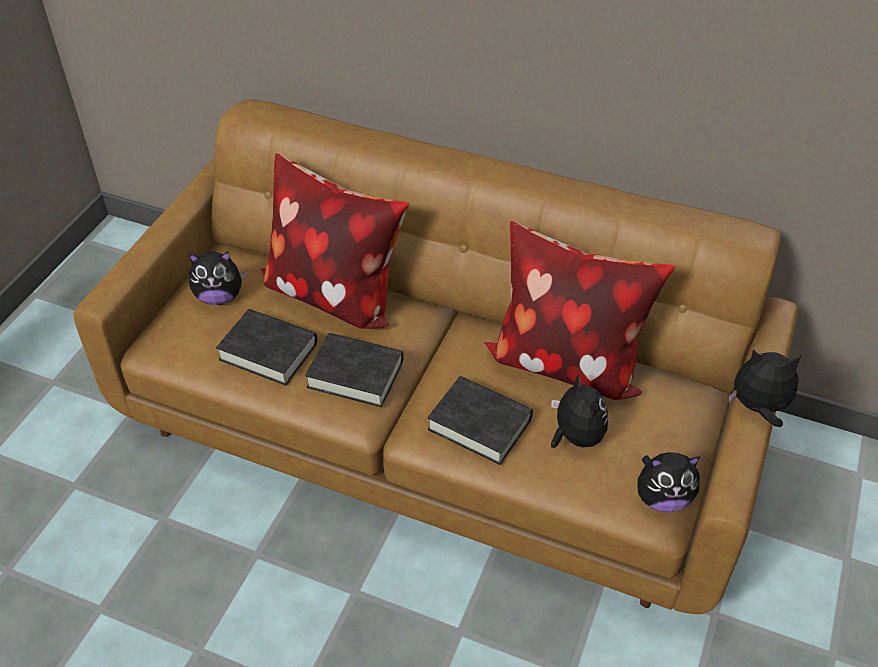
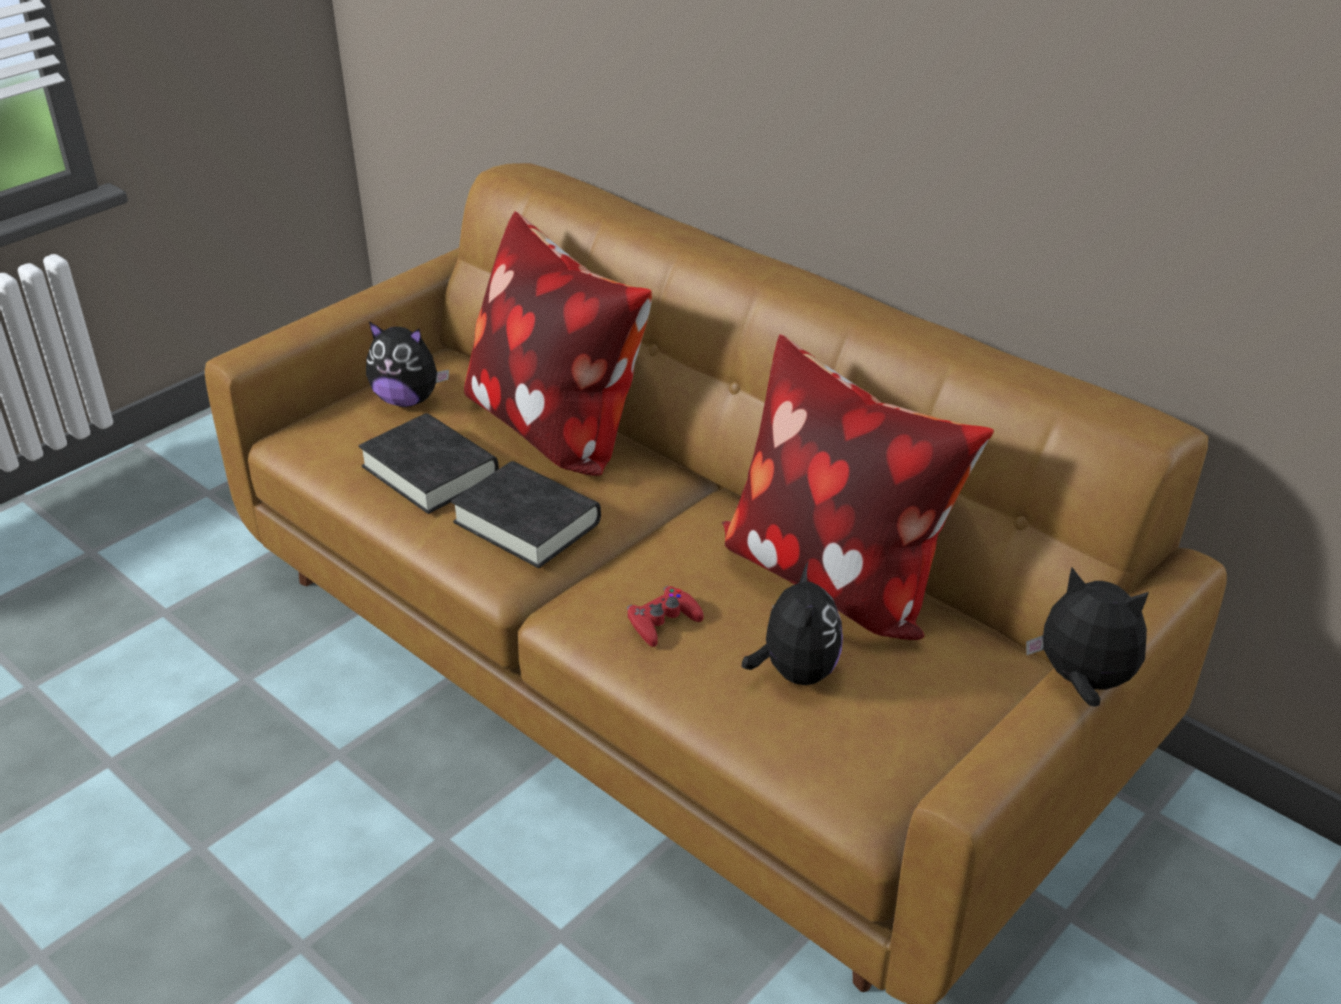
camera: 20 degrees right, 10 degrees down
black book [427,376,533,465] -> red game controller [627,586,704,647]
plush toy [637,452,700,512] -> none

